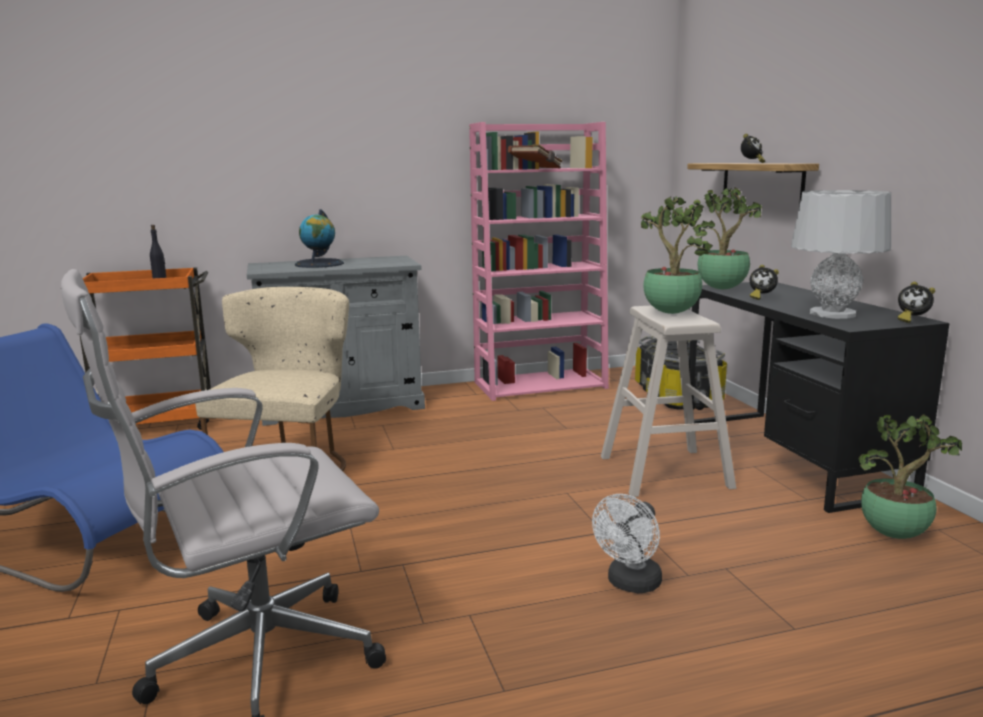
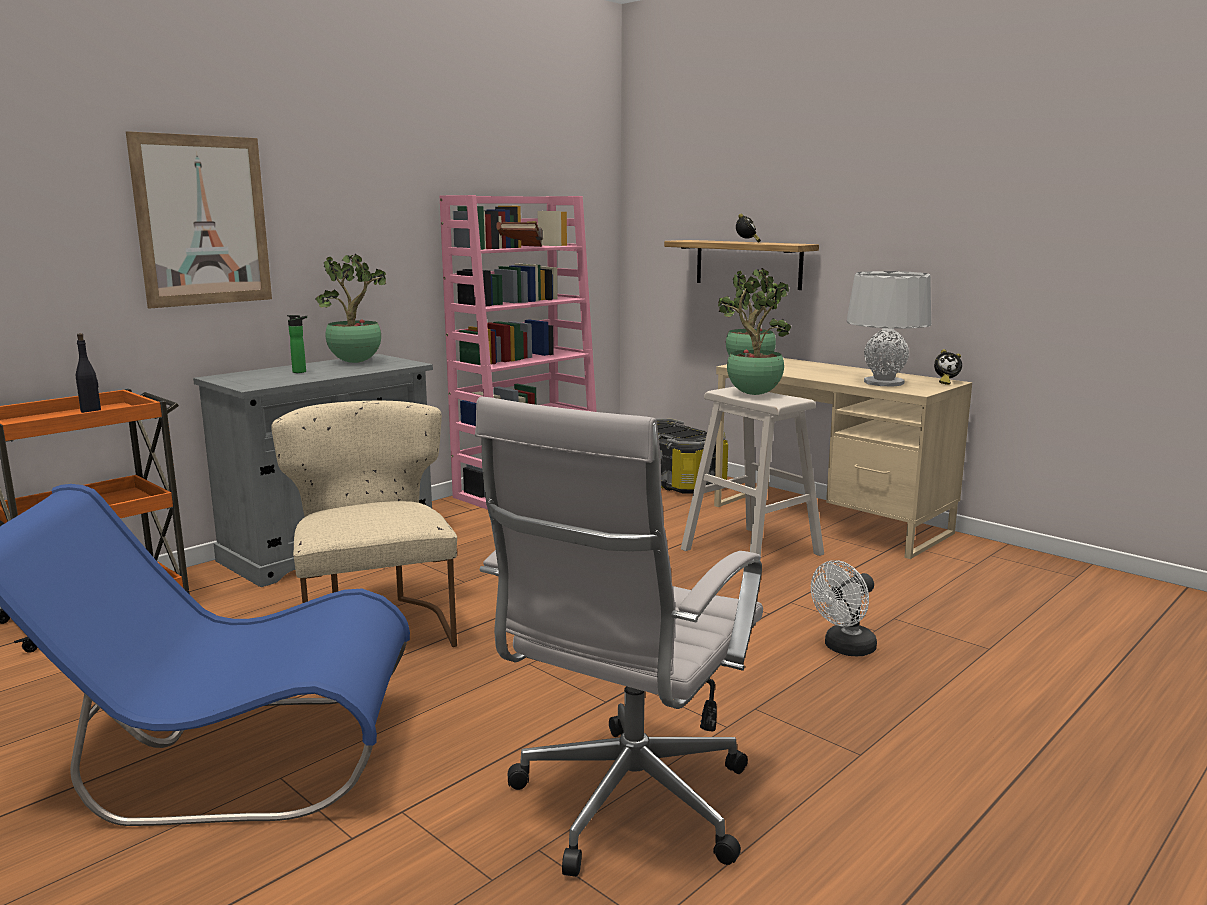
camera: 30 degrees left, 0 degrees up
globe [295,209,344,268] -> bottle [287,315,307,373]
white fan [592,494,662,593] -> white fan turned 45 degrees clockwise [811,560,877,656]
black desk [689,282,949,513] -> beige desk [714,358,972,559]
alarm clock [749,265,779,300] -> none
potted plant [858,414,962,539] -> potted plant moved to [315,254,387,363]
none -> picture [126,131,272,309]

